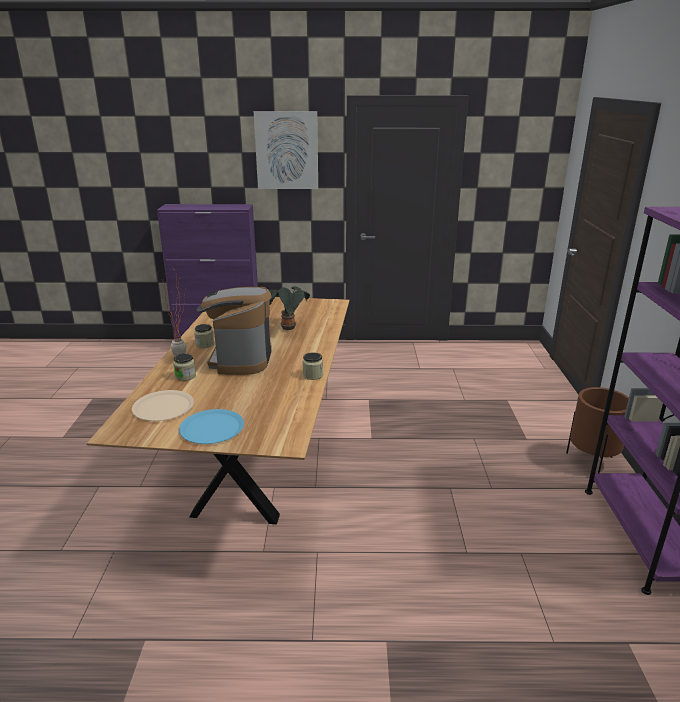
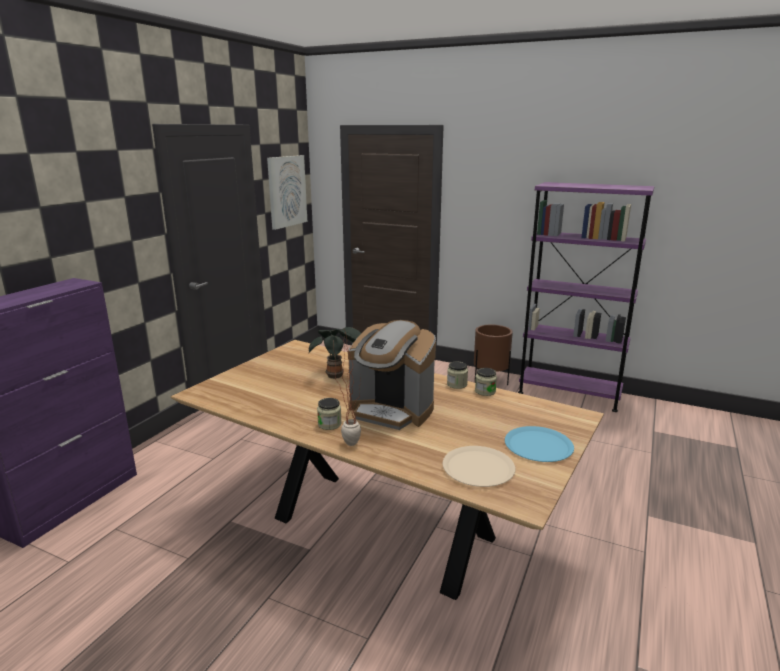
camera: 65 degrees left, 5 degrees down
jar [173,353,196,381] -> jar moved to [475,368,497,396]
picture [254,111,318,189] -> picture moved to [267,155,307,230]

